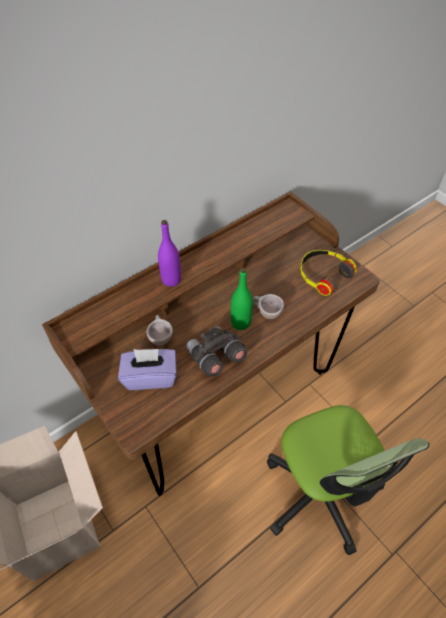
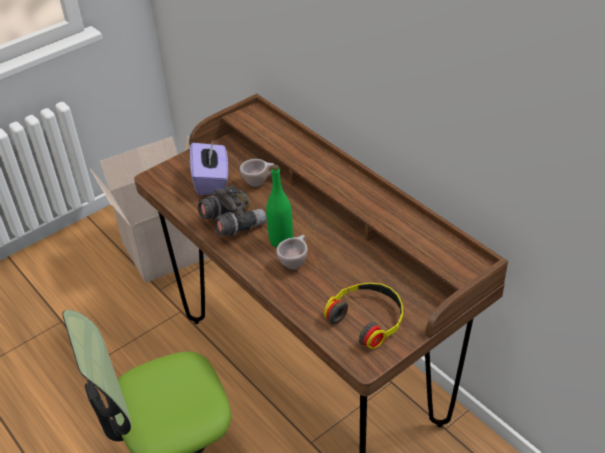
camera: 90 degrees right, 10 degrees down
purple bottle [158,220,181,287] -> none

